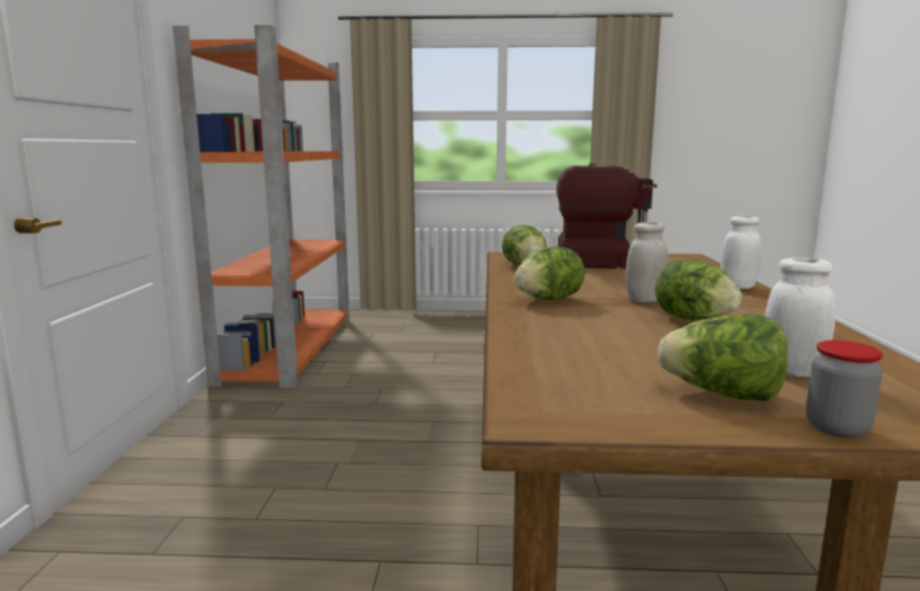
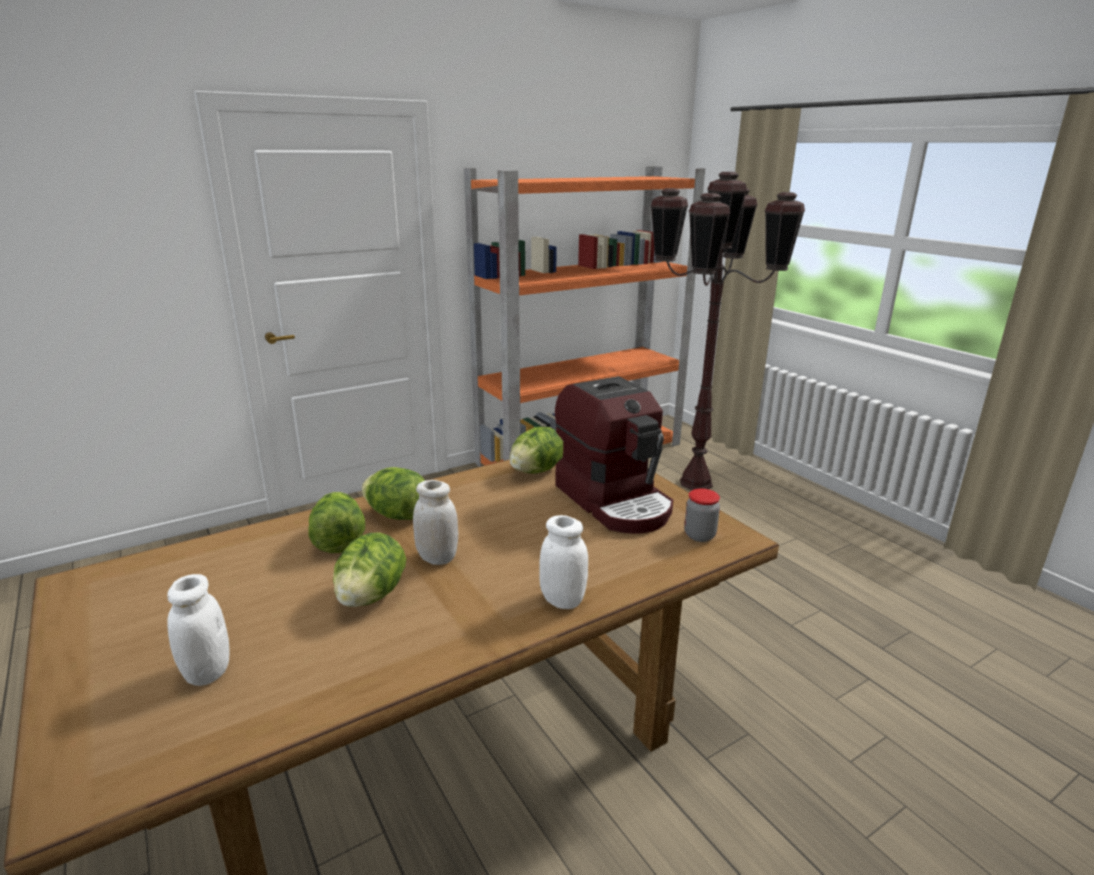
camera: 55 degrees right, 10 degrees up
lettuce [657,314,788,401] -> lettuce moved to [309,492,365,553]
jar [806,340,883,438] -> jar moved to [684,489,720,542]
none -> brown floor lamp [651,172,805,490]

